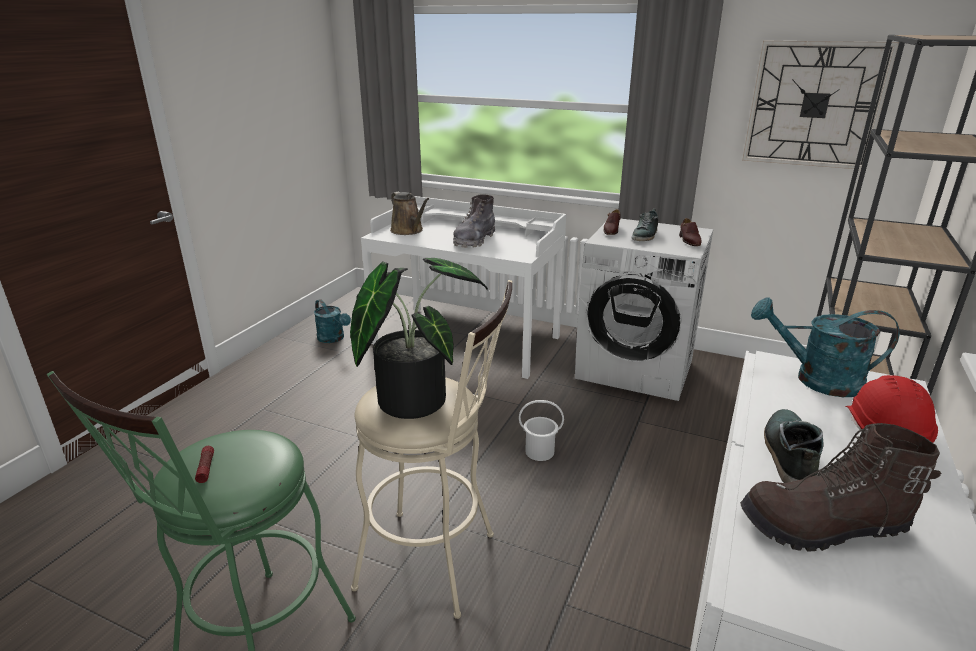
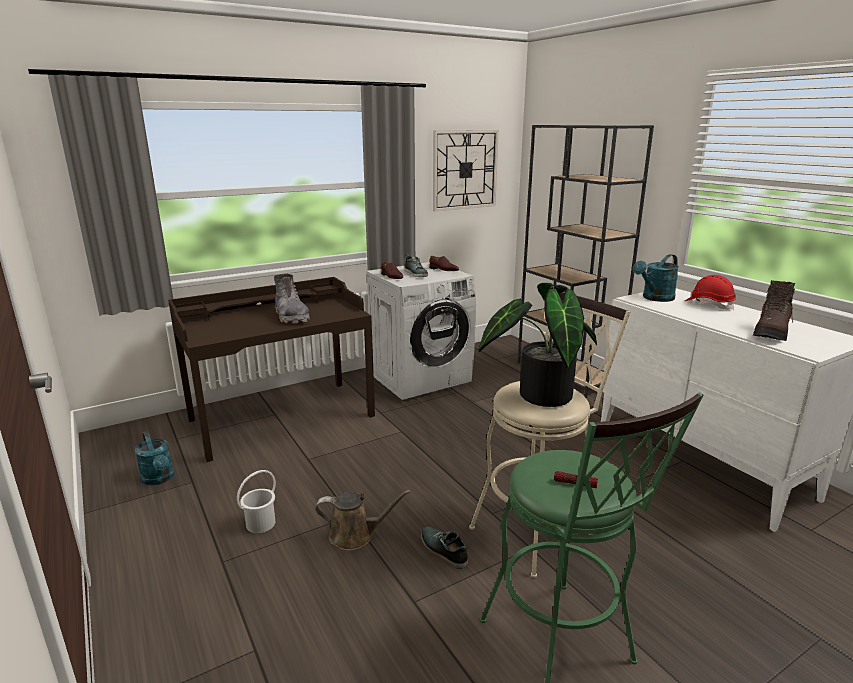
camera: 55 degrees left, 5 degrees down
turquoise watering can [314,299,351,343] -> turquoise watering can turned 60 degrees clockwise [135,431,174,485]
white desk [361,196,566,379] -> brown desk [168,277,375,462]
brown watering can [390,192,429,235] -> brown watering can moved to [315,490,411,551]
white bucket [519,400,564,461] -> white bucket moved to [237,470,276,533]
shoe [764,409,824,483] -> shoe moved to [421,526,468,569]

